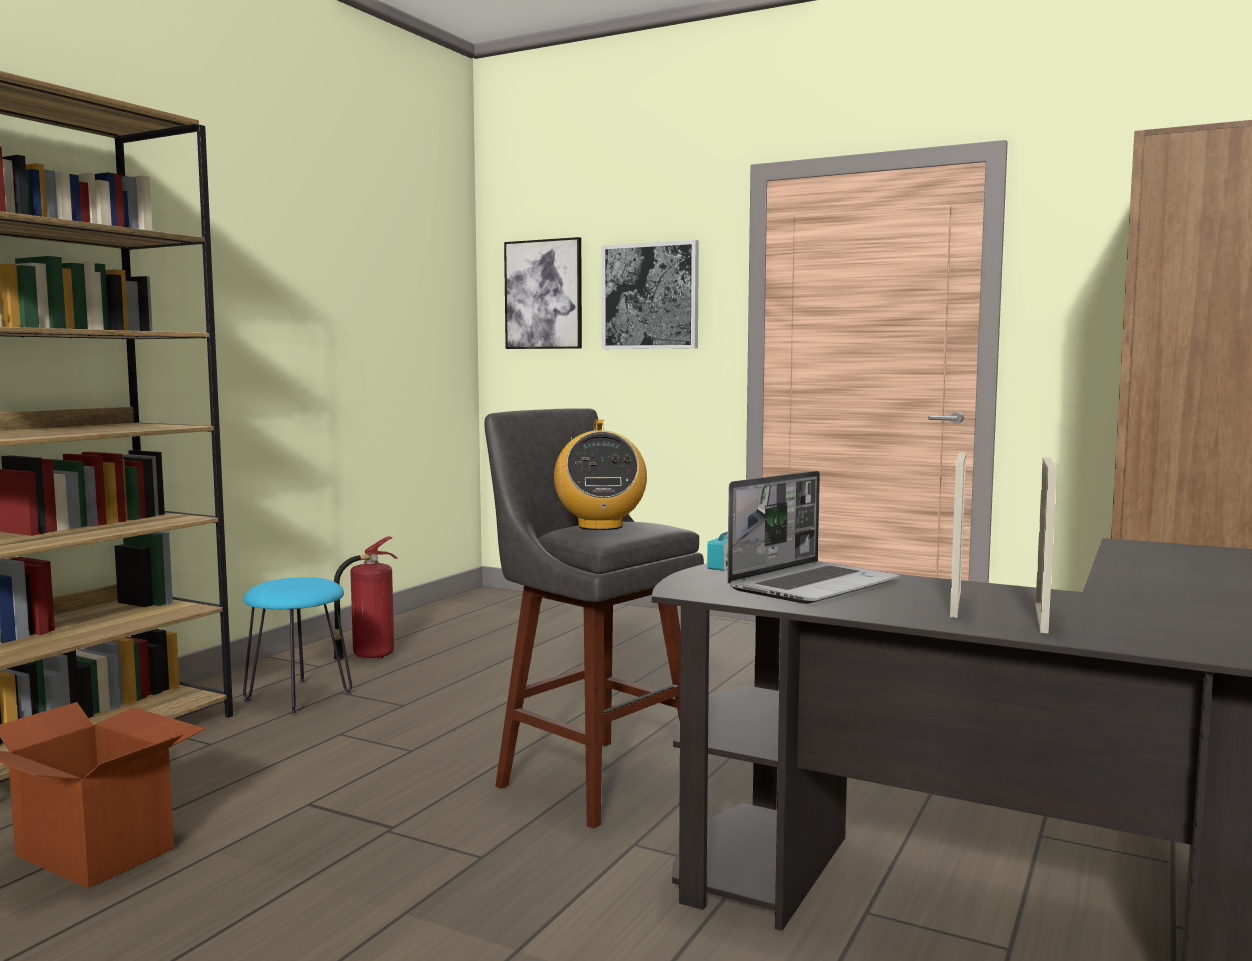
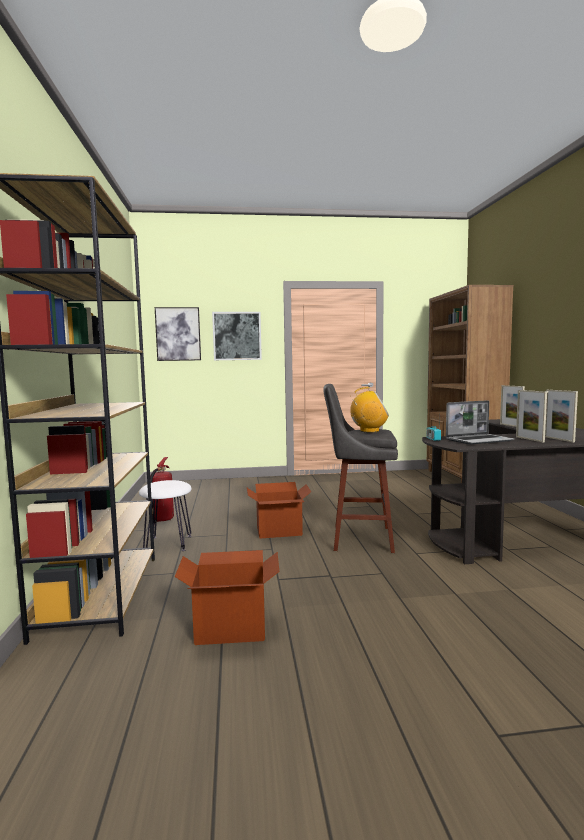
camera: 35 degrees left, 0 degrees up
turquoise stool [243,577,352,714] -> white stool [139,480,192,551]
radio [554,420,647,530] -> radio turned 45 degrees counterclockwise [350,387,389,433]
laptop [727,471,899,604] -> laptop turned 60 degrees clockwise [446,400,515,444]
none -> cardboard box [247,482,311,539]
none -> picture frame [500,385,525,427]

